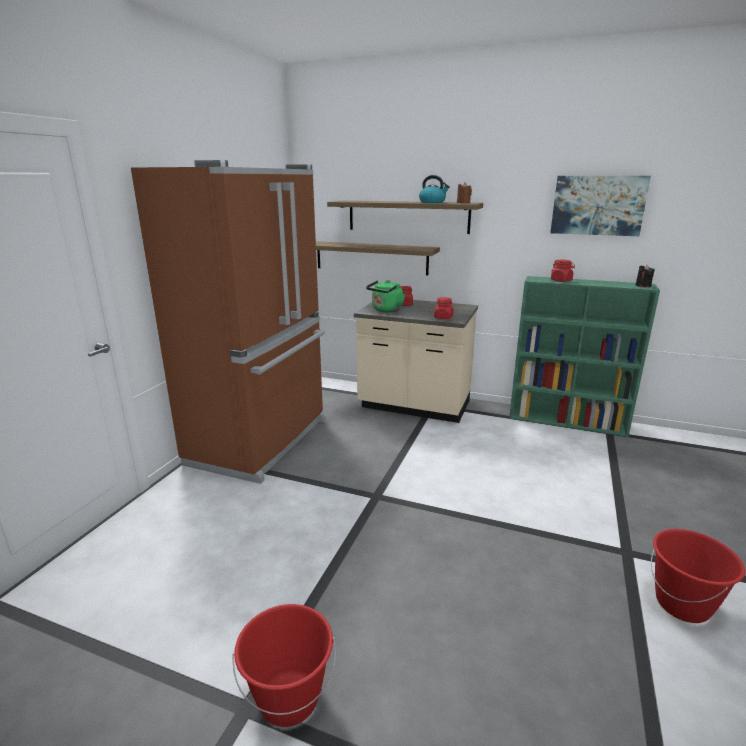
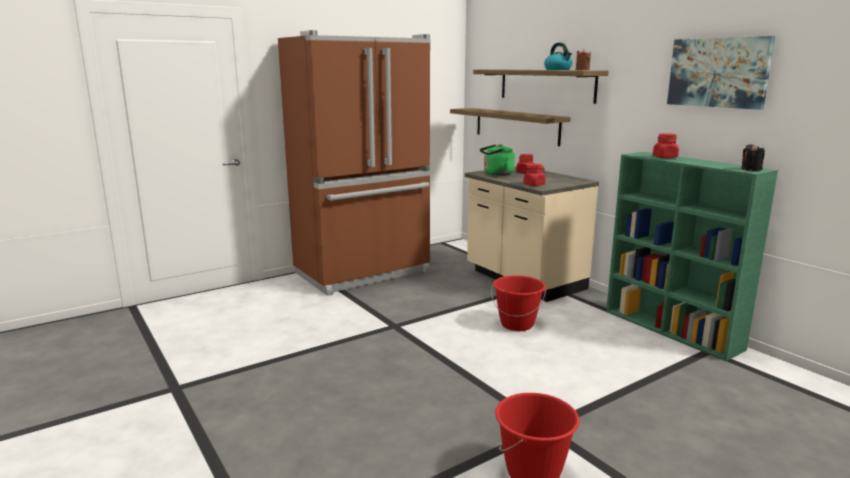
camera: 35 degrees right, 5 degrees down
red bucket [233,604,336,727] -> red bucket moved to [491,275,546,331]

